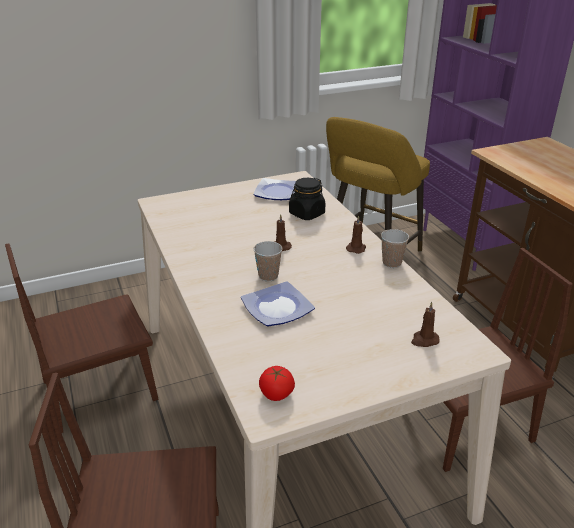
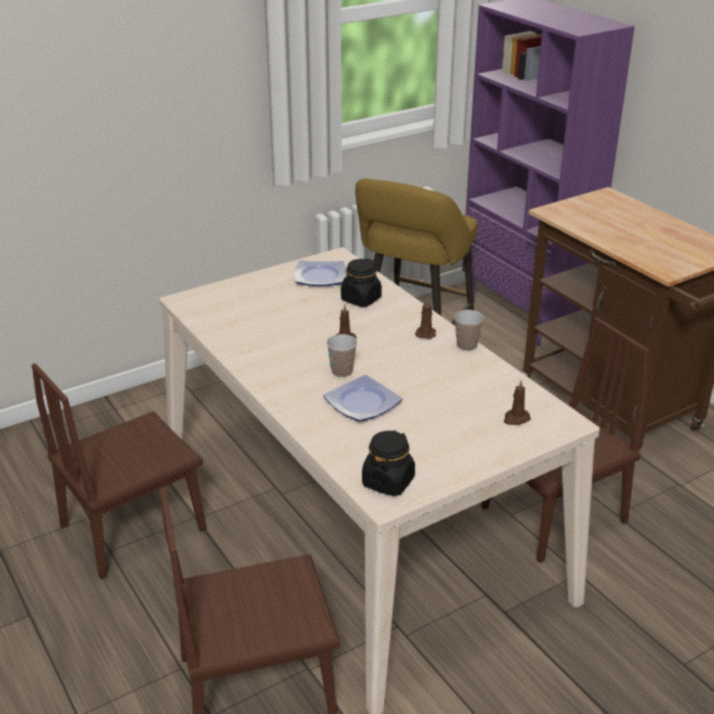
camera: 10 degrees left, 0 degrees up
tomato [259,366,295,401] -> black jar [362,430,415,496]

